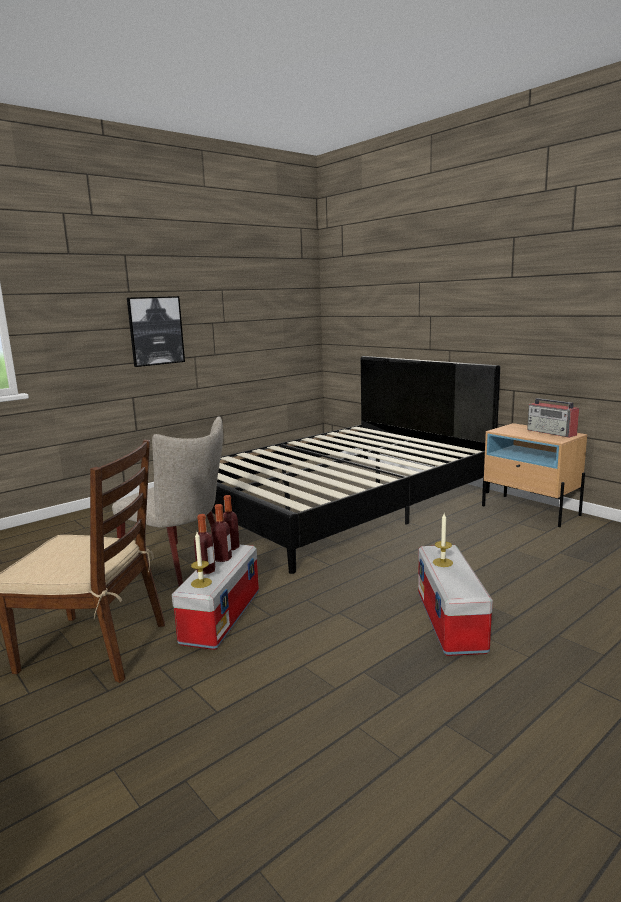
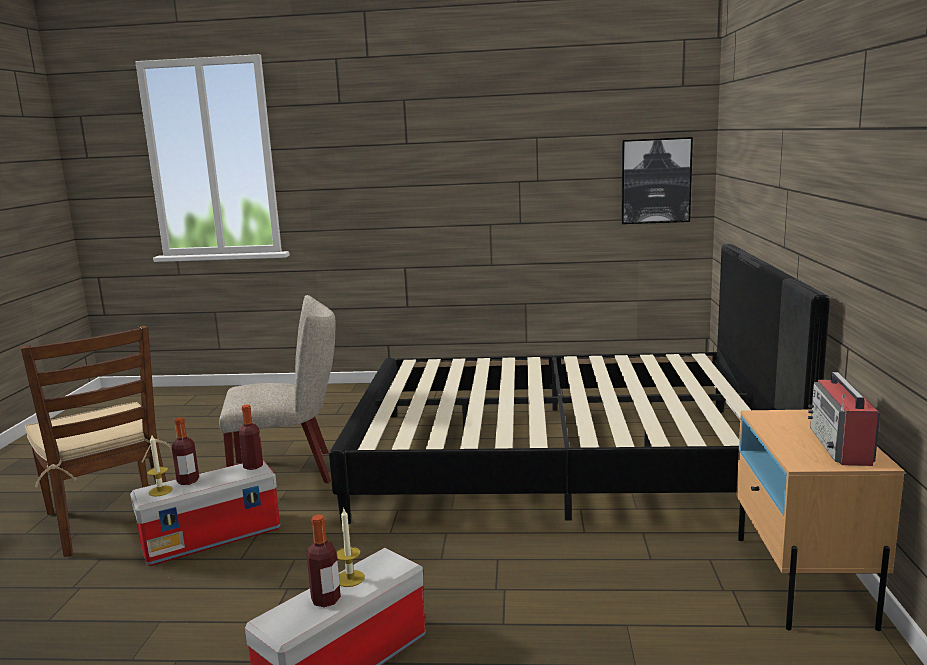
camera: 45 degrees right, 0 degrees up
beige chair [112,417,223,586] -> beige chair turned 90 degrees counterclockwise [219,295,335,483]
picture [127,296,185,367] -> picture moved to [621,137,693,224]
bottle [211,504,232,562] -> bottle moved to [306,514,341,607]

